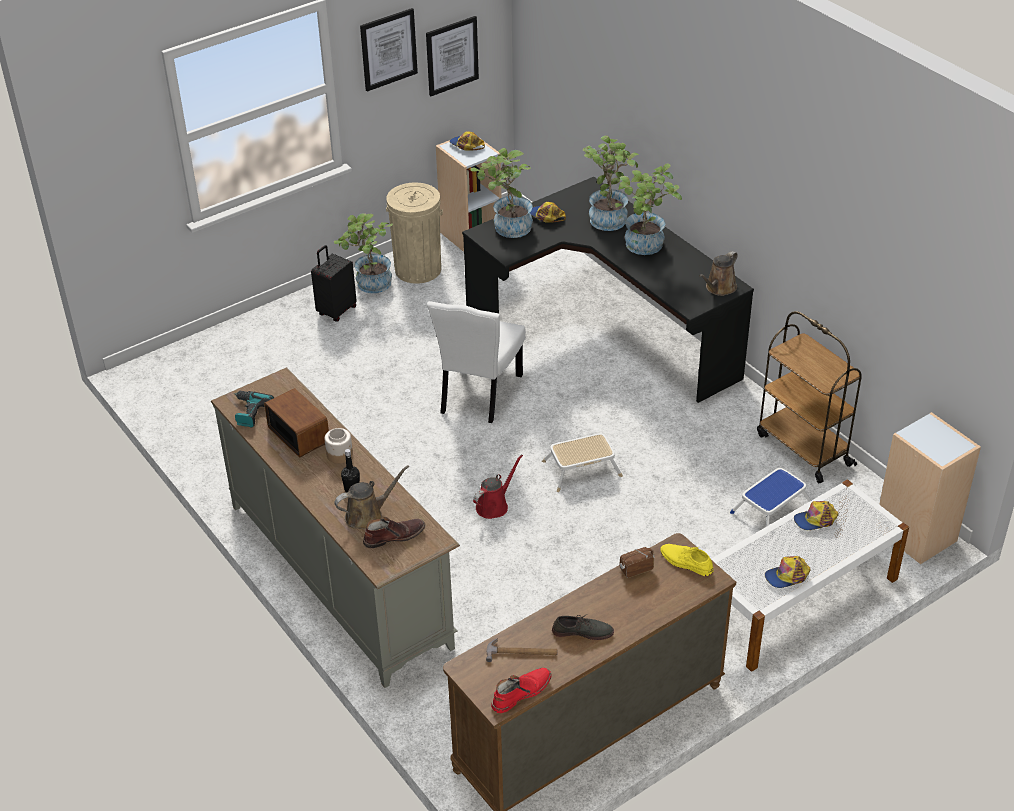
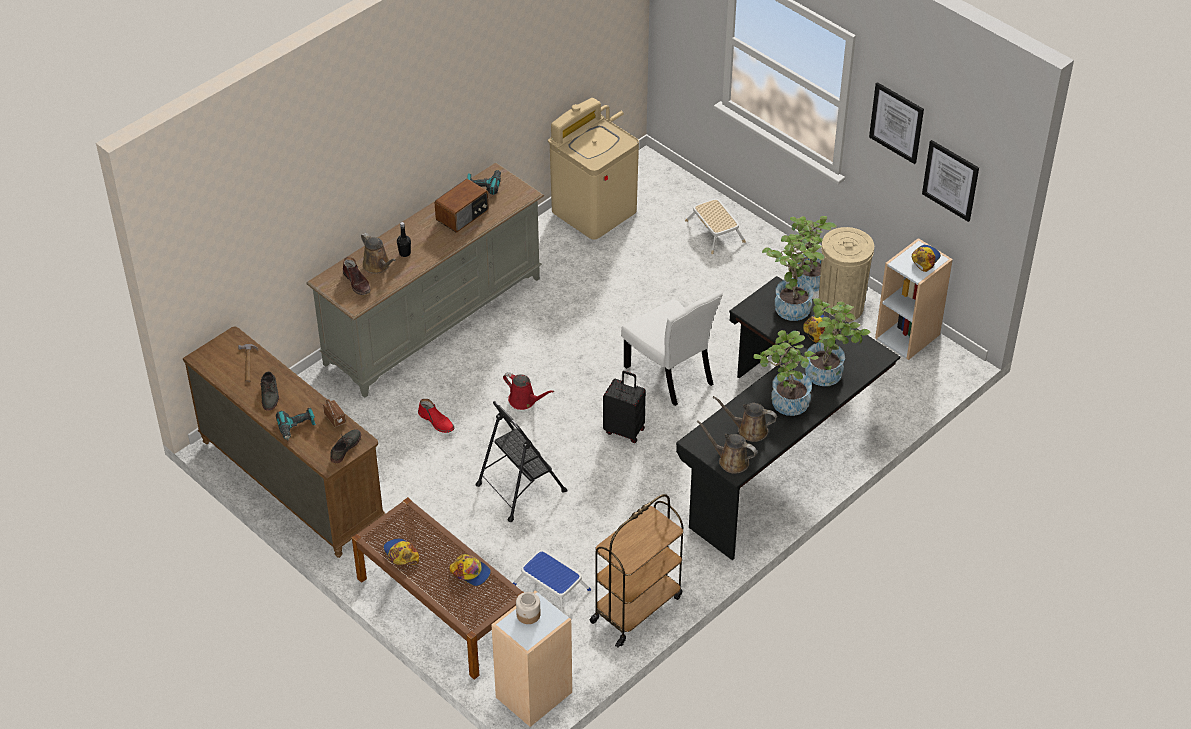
camera: 80 degrees right, 5 degrees up
black suitcase [311,245,356,322] -> black suitcase moved to [603,371,646,443]
jar [324,428,353,464] -> jar moved to [516,592,541,624]
white chair [427,301,526,423] -> white chair turned 135 degrees counterclockwise [621,291,723,406]
red boot [491,668,551,713] -> red boot moved to [418,399,455,433]
beige step ladder [542,433,623,492] -> beige step ladder moved to [685,199,746,254]
yellow shoe [660,544,713,576] -> grey shoe [330,429,361,463]
white bench [711,479,909,672] -> brown bench [352,497,524,680]
cap [794,501,838,530] -> cap turned 150 degrees clockwise [449,554,491,586]
none -> power drill [276,407,316,440]
none -> black step ladder [476,401,568,522]
none -> beige washing machine [548,98,639,240]
none -> brown watering can [713,396,777,442]

